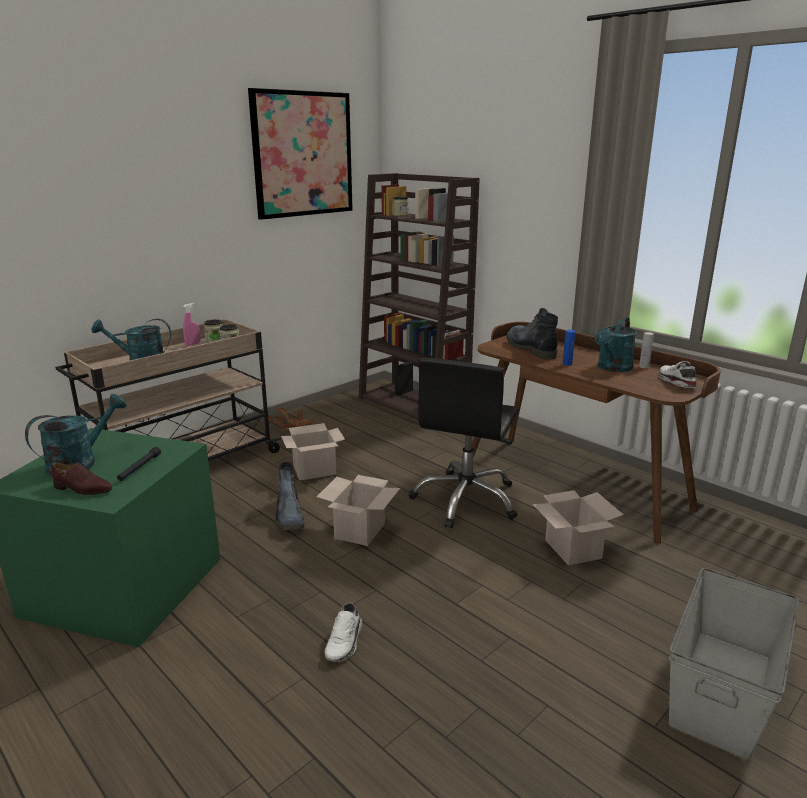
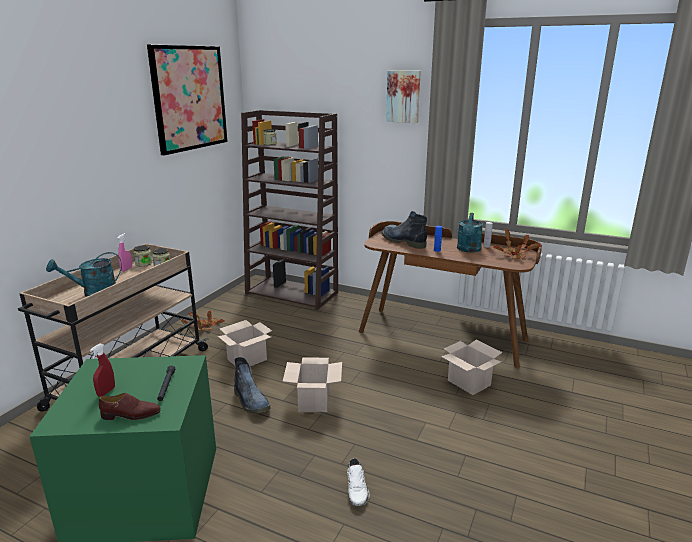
camera: 20 degrees left, 0 degrees up
turquoise watering can [25,394,126,476] -> red spray bottle [90,344,115,397]
black office chair [409,357,519,528] -> none
white shoe [659,361,697,388] -> potted plant [493,229,541,259]
grey storage box [669,568,799,760] -> none
none -> picture [386,70,421,123]

